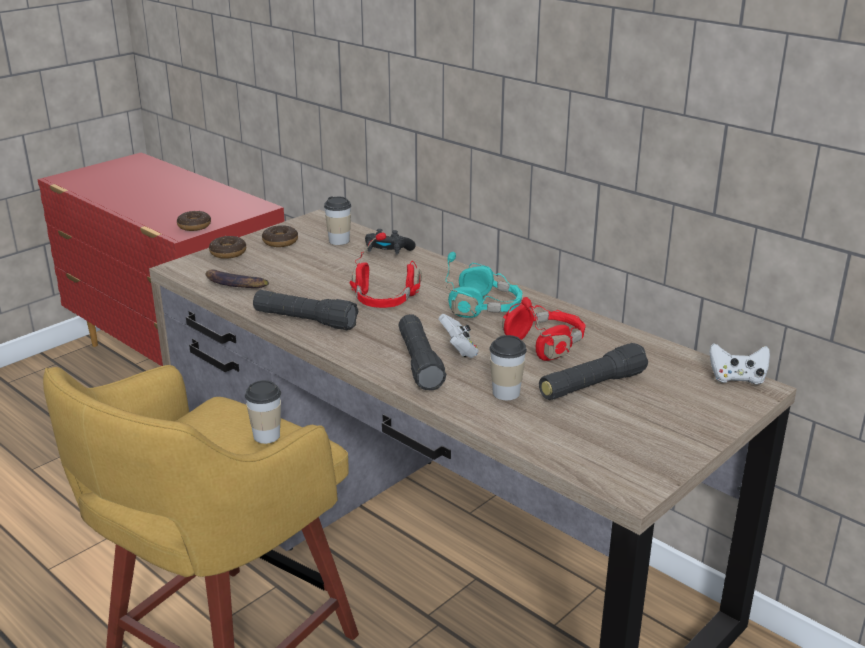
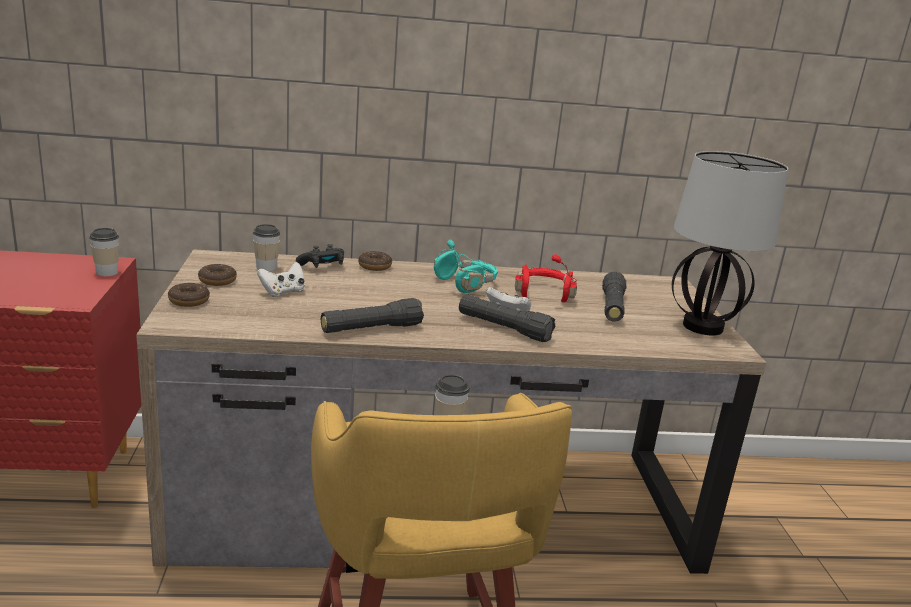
camera: 50 degrees left, 5 degrees down
donut [177,211,211,231] -> donut moved to [358,251,392,271]
banana [206,270,269,288] -> none
red headphones [350,232,422,308] -> none
cup [489,335,527,400] -> cup moved to [89,228,119,276]
white game controller [709,343,770,385] -> white game controller moved to [257,262,305,297]
none -> table lamp [672,151,788,335]

